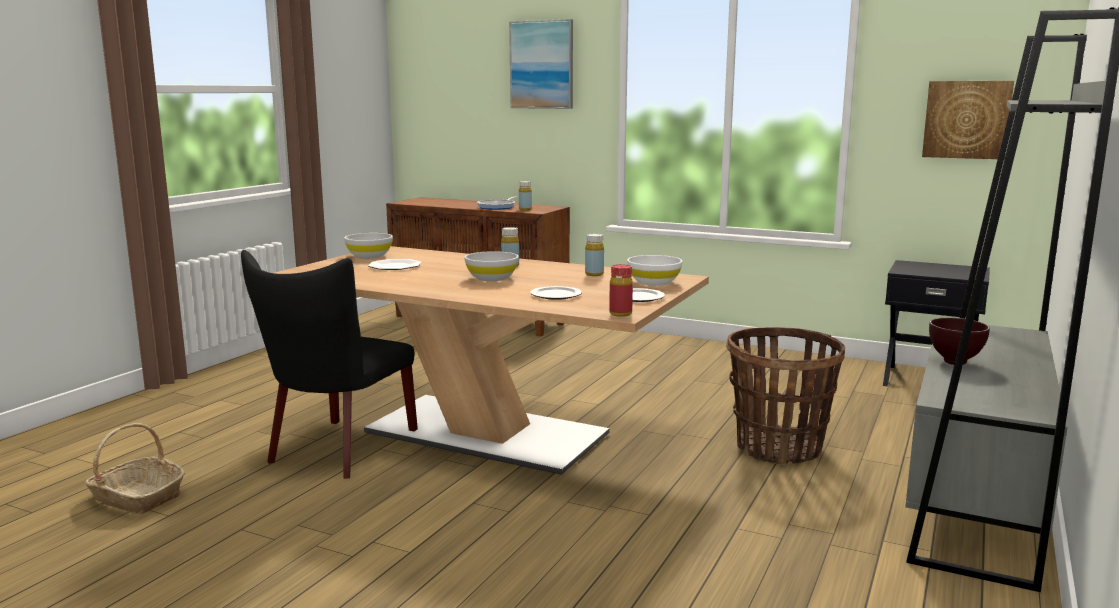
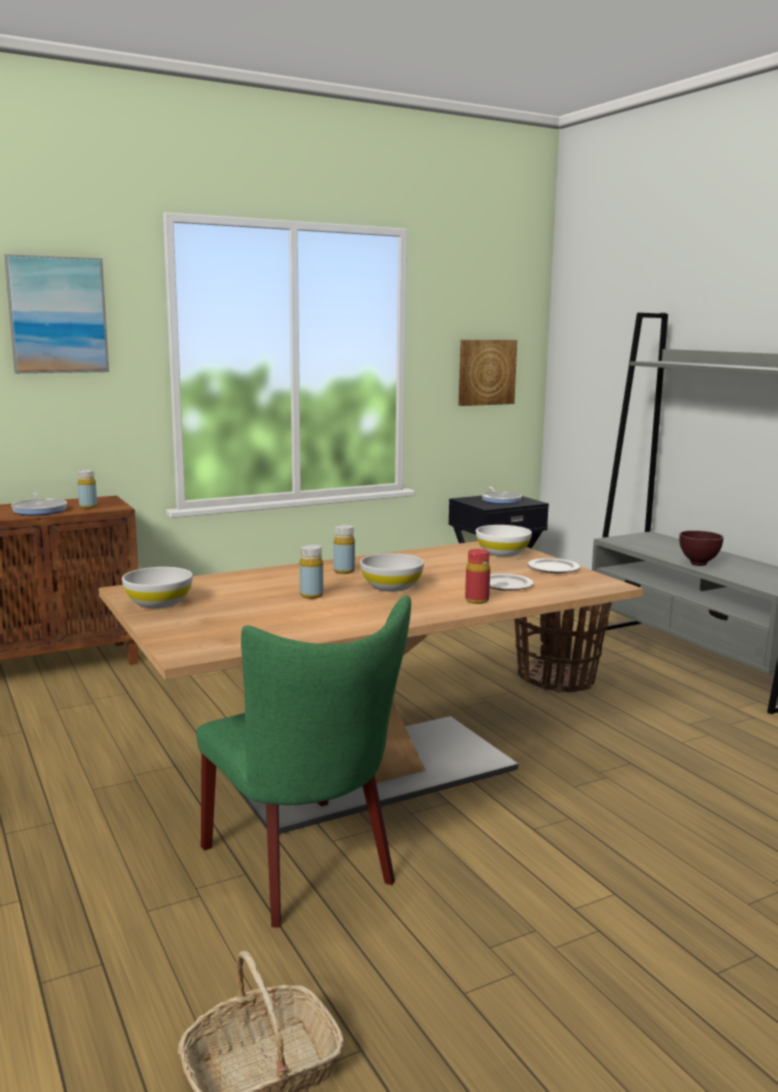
camera: 55 degrees left, 0 degrees up
black chair [241,250,418,479] -> green chair [196,596,411,928]
plate [368,259,422,270] -> none
yellow bottle [585,234,604,276] -> yellow bottle moved to [299,544,323,599]
red bottle [609,264,633,317] -> red bottle moved to [465,549,490,604]
none -> frying pan [482,487,522,504]

